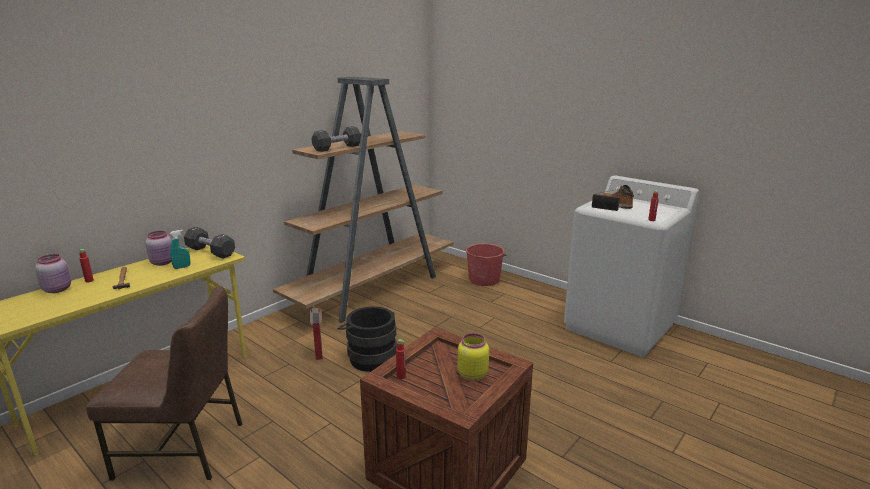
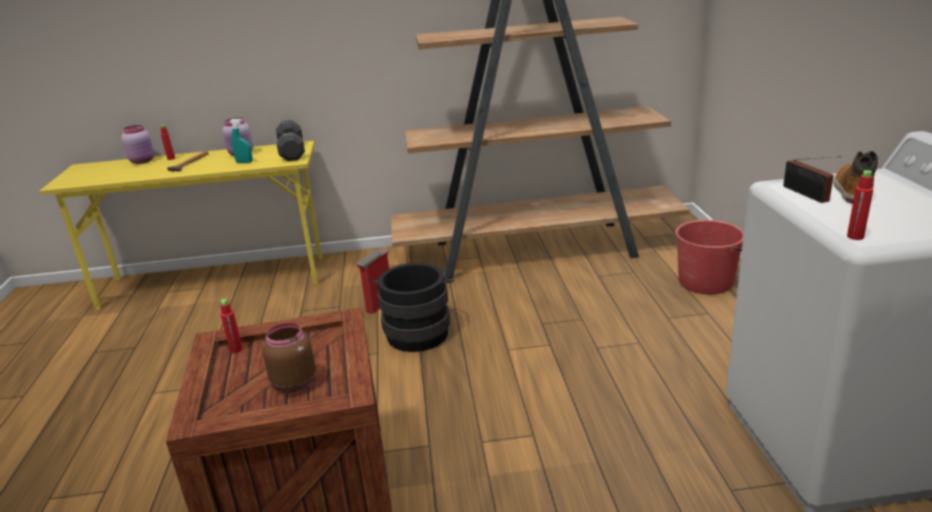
camera: 45 degrees right, 5 degrees up
brown chair [87,286,242,481] -> none
black dumbbell [312,126,361,152] -> none
yellow jar [457,333,489,381] -> brown jar [262,323,316,394]

